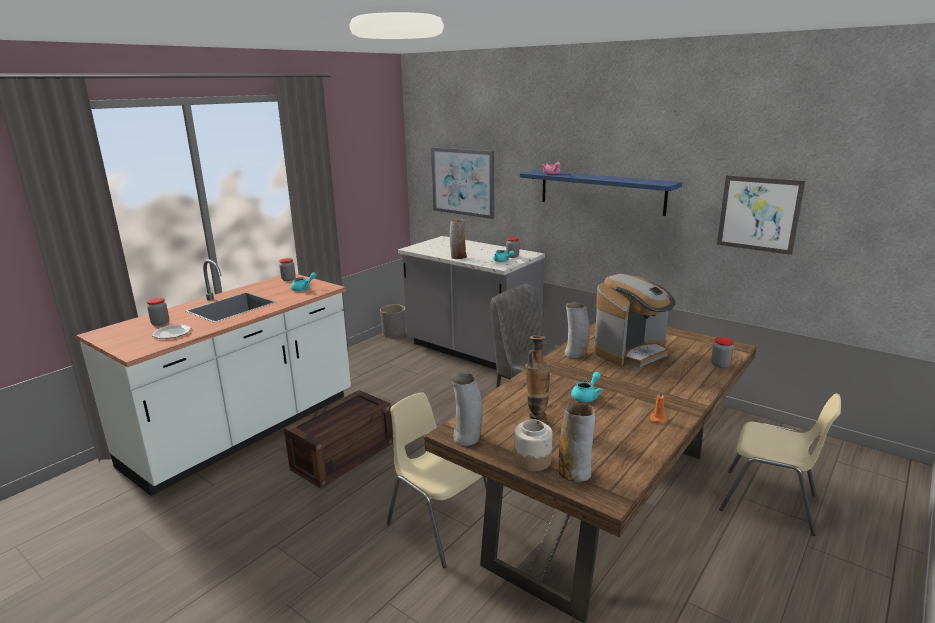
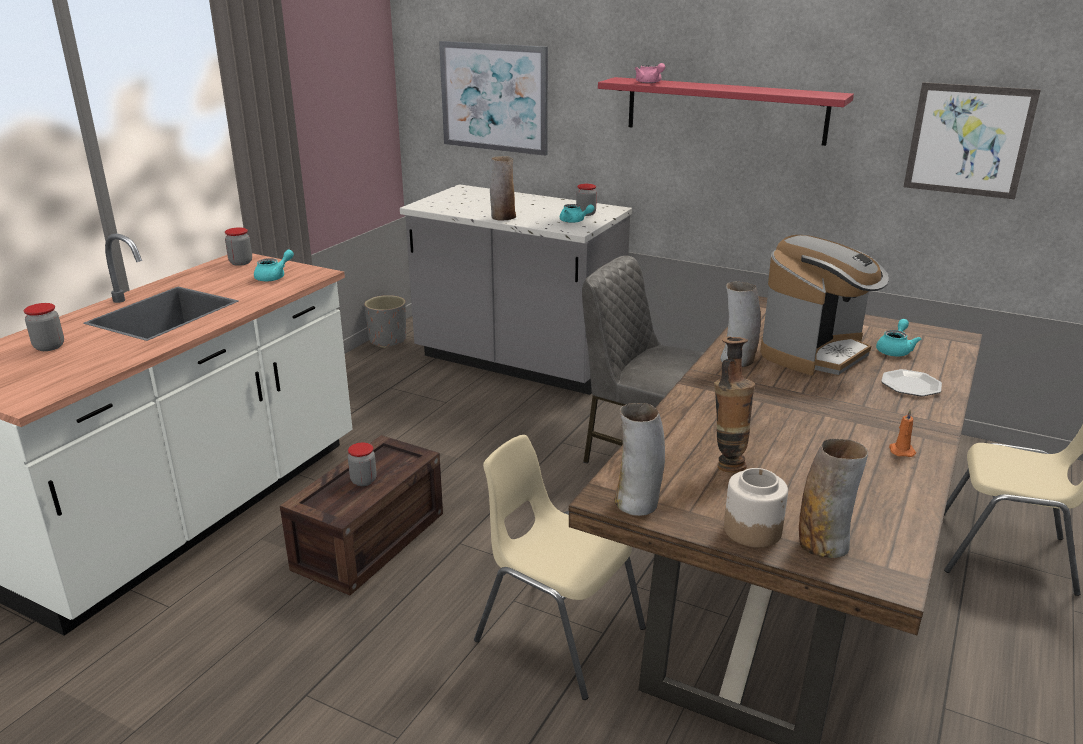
camera: 10 degrees left, 5 degrees up
plate [152,324,192,339] -> plate moved to [881,369,942,396]
blue shelf [520,170,682,216] -> red shelf [598,77,854,146]
turquoise teapot [571,372,603,402] -> turquoise teapot moved to [876,319,922,356]
jar [711,337,734,368] -> jar moved to [348,443,377,486]

